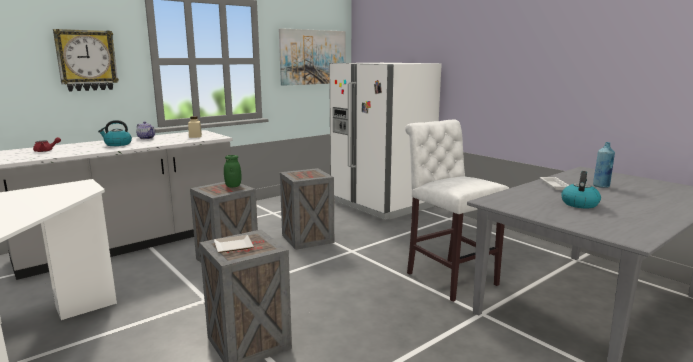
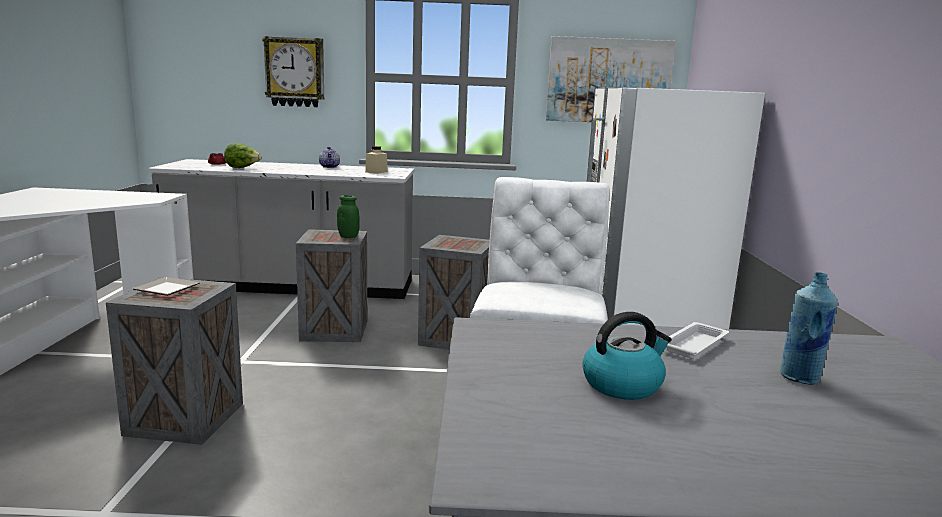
camera: 40 degrees right, 0 degrees up
kettle [98,120,132,146] -> none
none -> lettuce [224,143,262,168]

